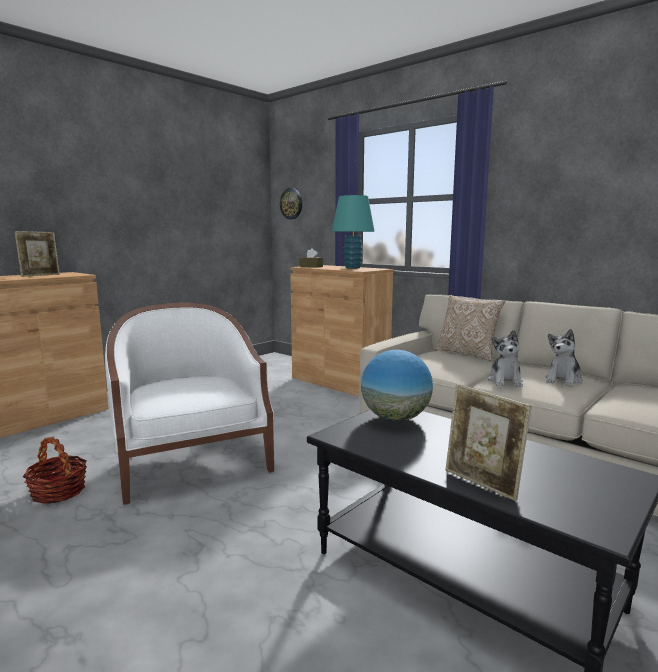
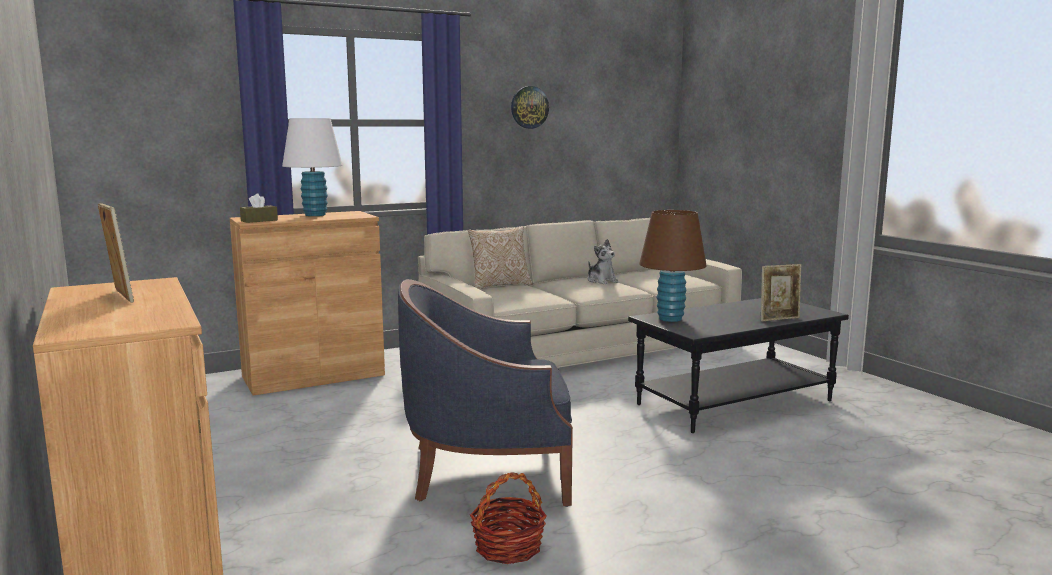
camera: 70 degrees left, 0 degrees up
white armchair [105,303,274,505] -> blue armchair [398,279,573,507]
wall clock [280,188,302,219] -> wall clock moved to [511,86,549,129]
turquoise table lamp [332,195,375,268] -> white table lamp [282,118,343,216]
globe [361,350,433,421] -> brown table lamp [639,210,707,322]
plush toy [488,330,523,387] -> none

